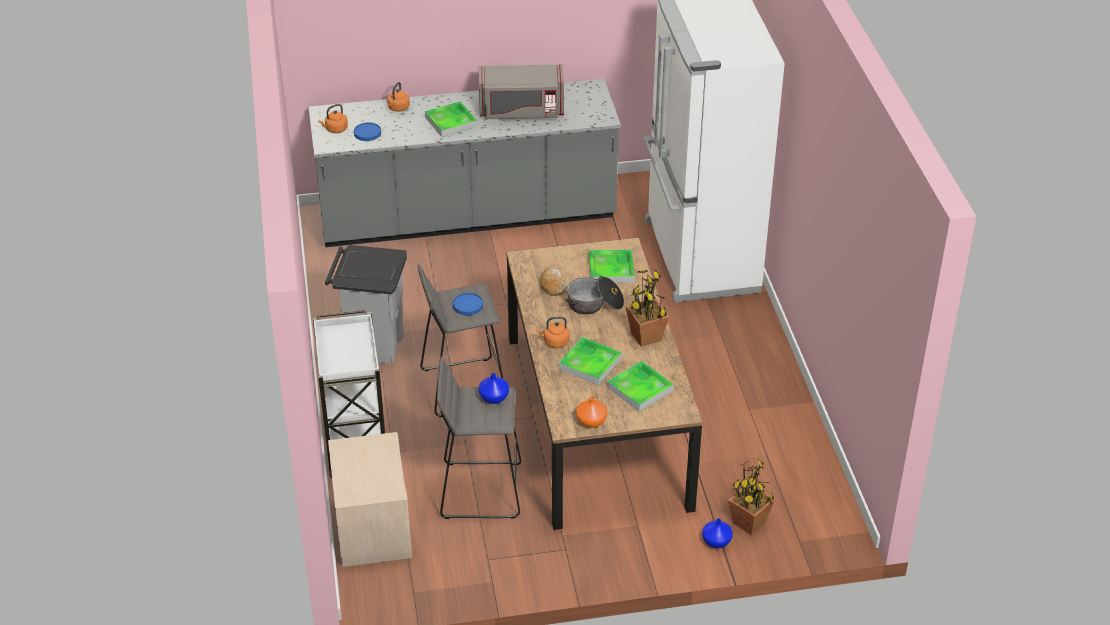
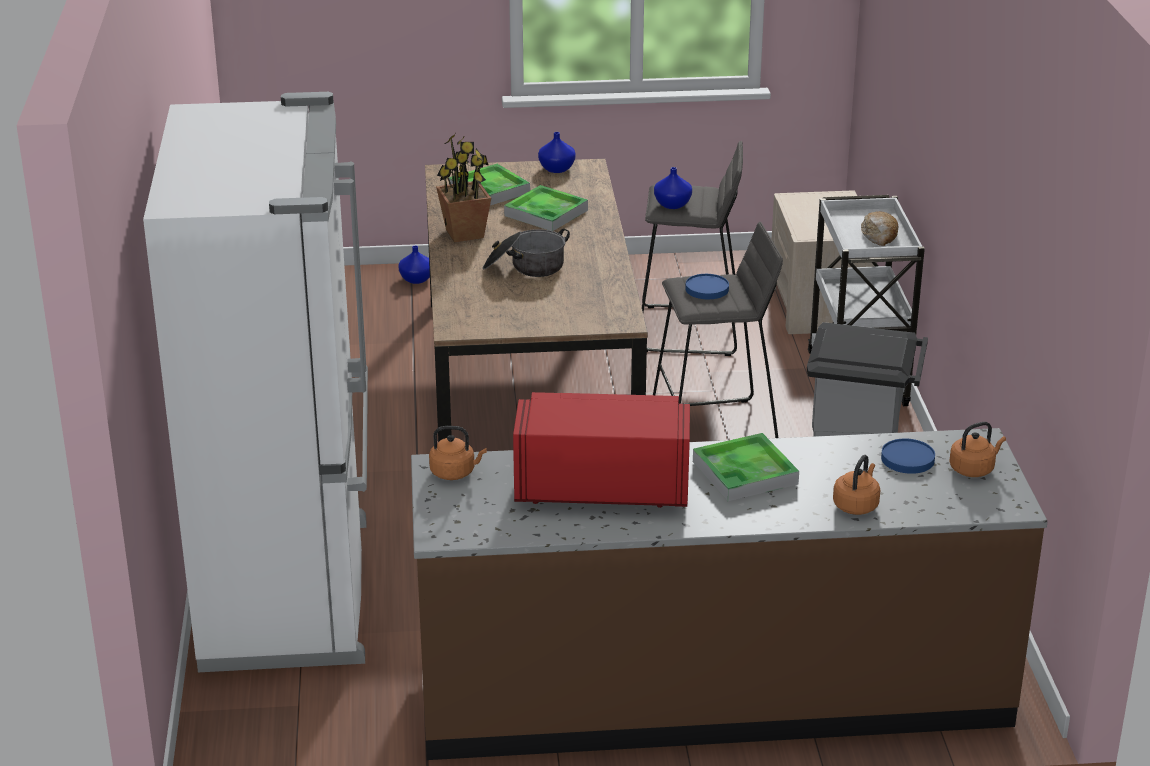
camera: 175 degrees left, 10 degrees down
grey counter [308,79,621,247] -> brown counter [411,428,1048,760]
grey microwave [479,64,564,119] -> red microwave [513,392,690,508]
orange kettle [536,317,570,348] -> orange kettle moved to [429,426,487,480]
bread [540,267,566,296] -> bread moved to [861,211,898,246]
orange vase [576,396,607,428] -> blue vase [538,132,576,173]
tray [589,249,635,283] -> none
potted plant [728,459,775,535] -> none

